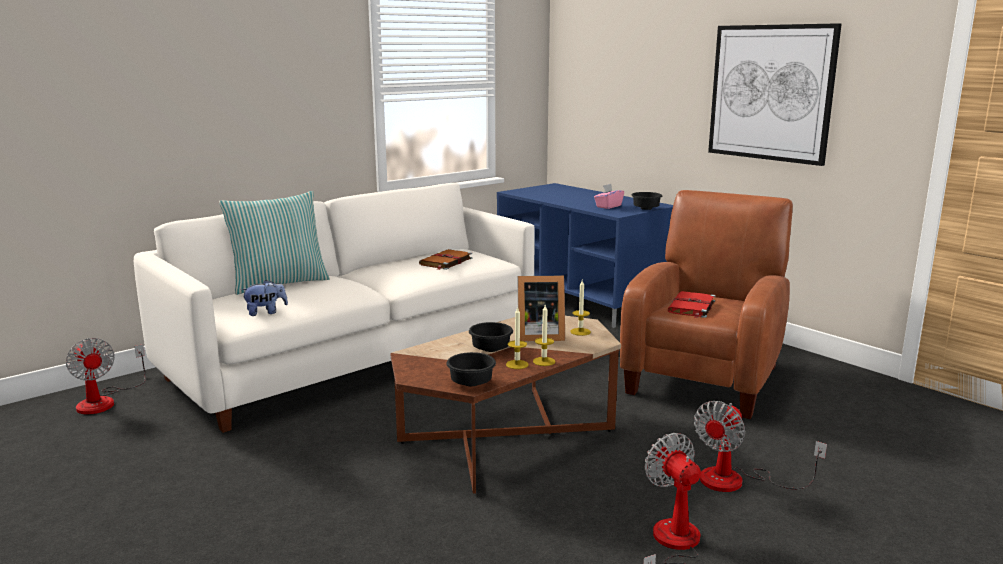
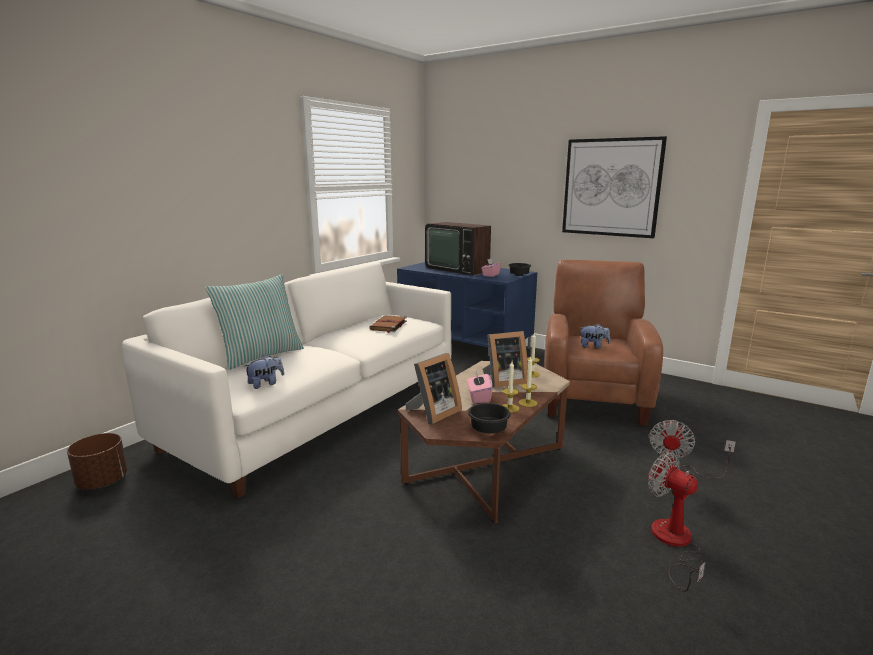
camera: 15 degrees left, 0 degrees up
fan [66,338,146,414] -> brown planter [67,433,127,489]
black bowl [469,322,513,352] -> pink tissue box [467,371,493,403]
red book [668,291,715,319] -> plush toy [580,323,610,349]
none -> picture frame [406,353,462,424]
none -> television [425,222,491,276]

